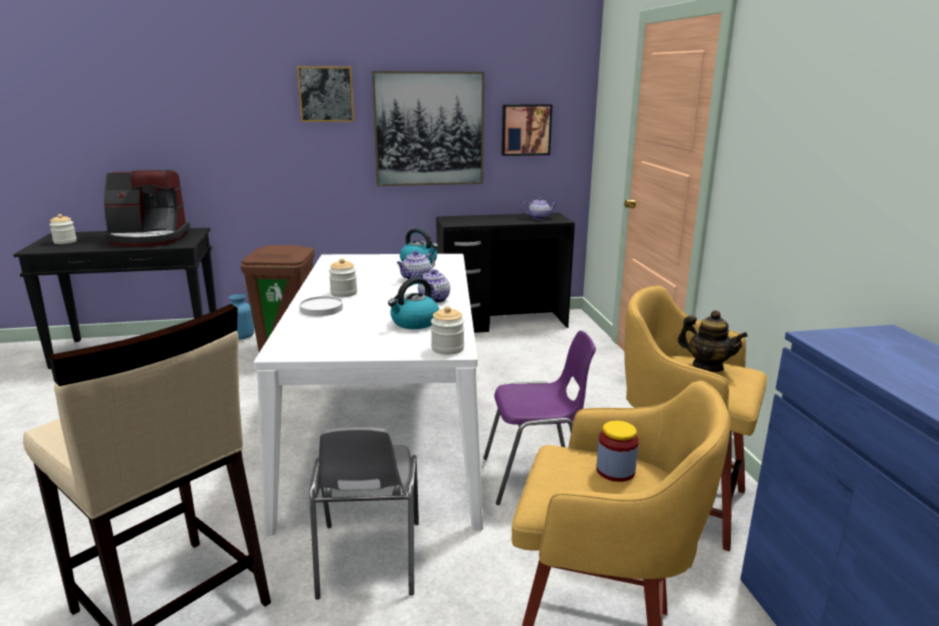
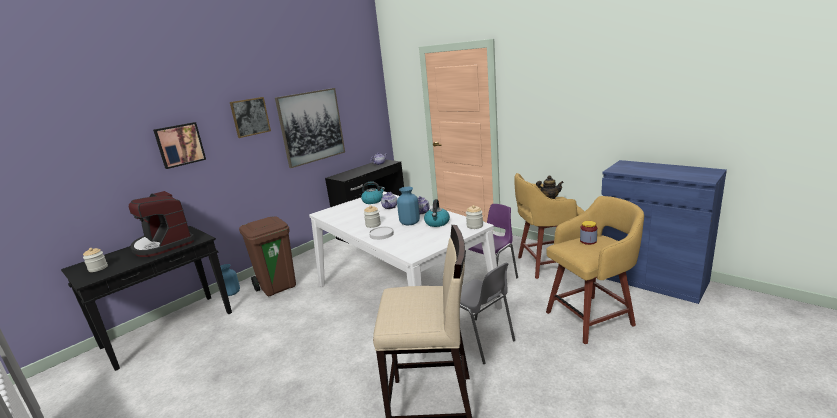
camera: 35 degrees left, 0 degrees up
coffee machine [104,170,190,247] -> coffee machine turned 90 degrees clockwise [129,191,195,257]
picture [502,104,552,156] -> picture moved to [153,122,206,169]
none -> blue vase [397,187,420,225]

